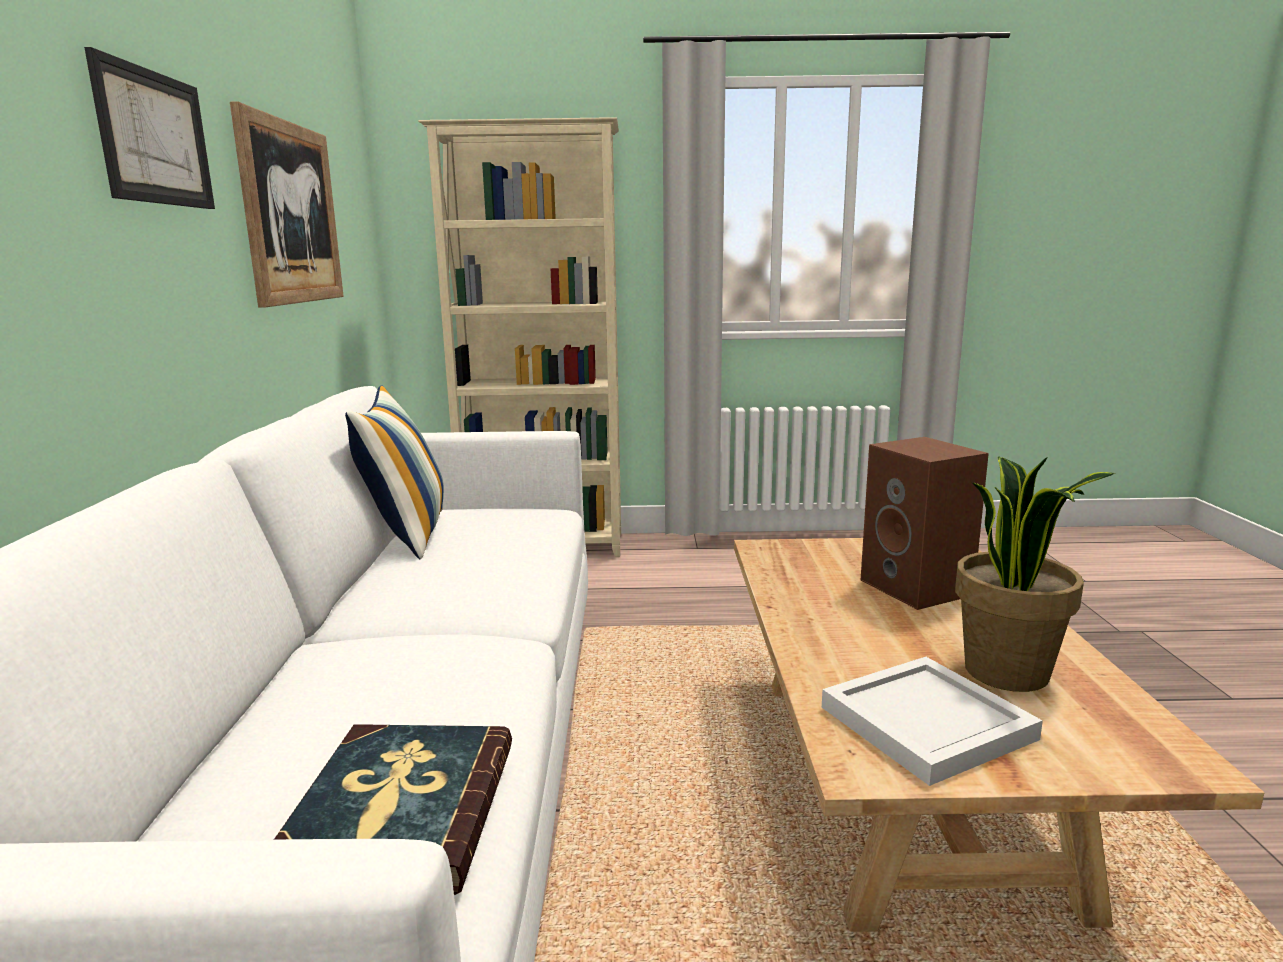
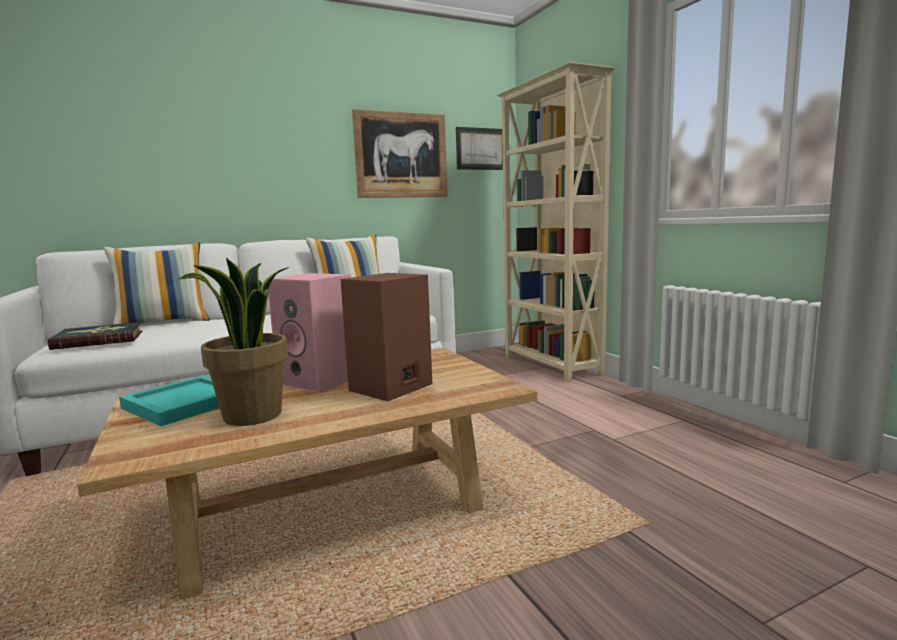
camera: 65 degrees right, 5 degrees down
picture [84,47,215,209] -> picture moved to [456,127,503,170]
white tray [822,657,1043,786] -> turquoise tray [119,375,220,426]
none -> pillow [103,242,210,324]
none -> pink speaker [268,273,351,393]

